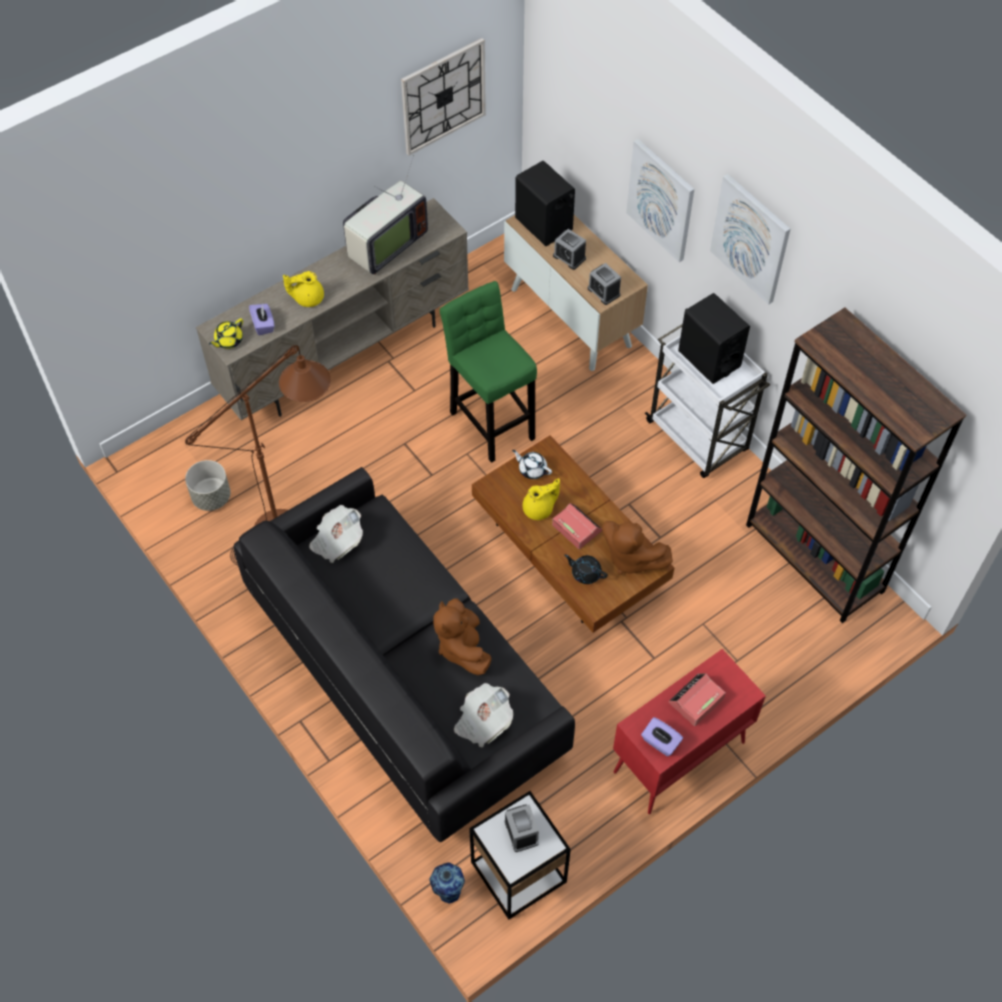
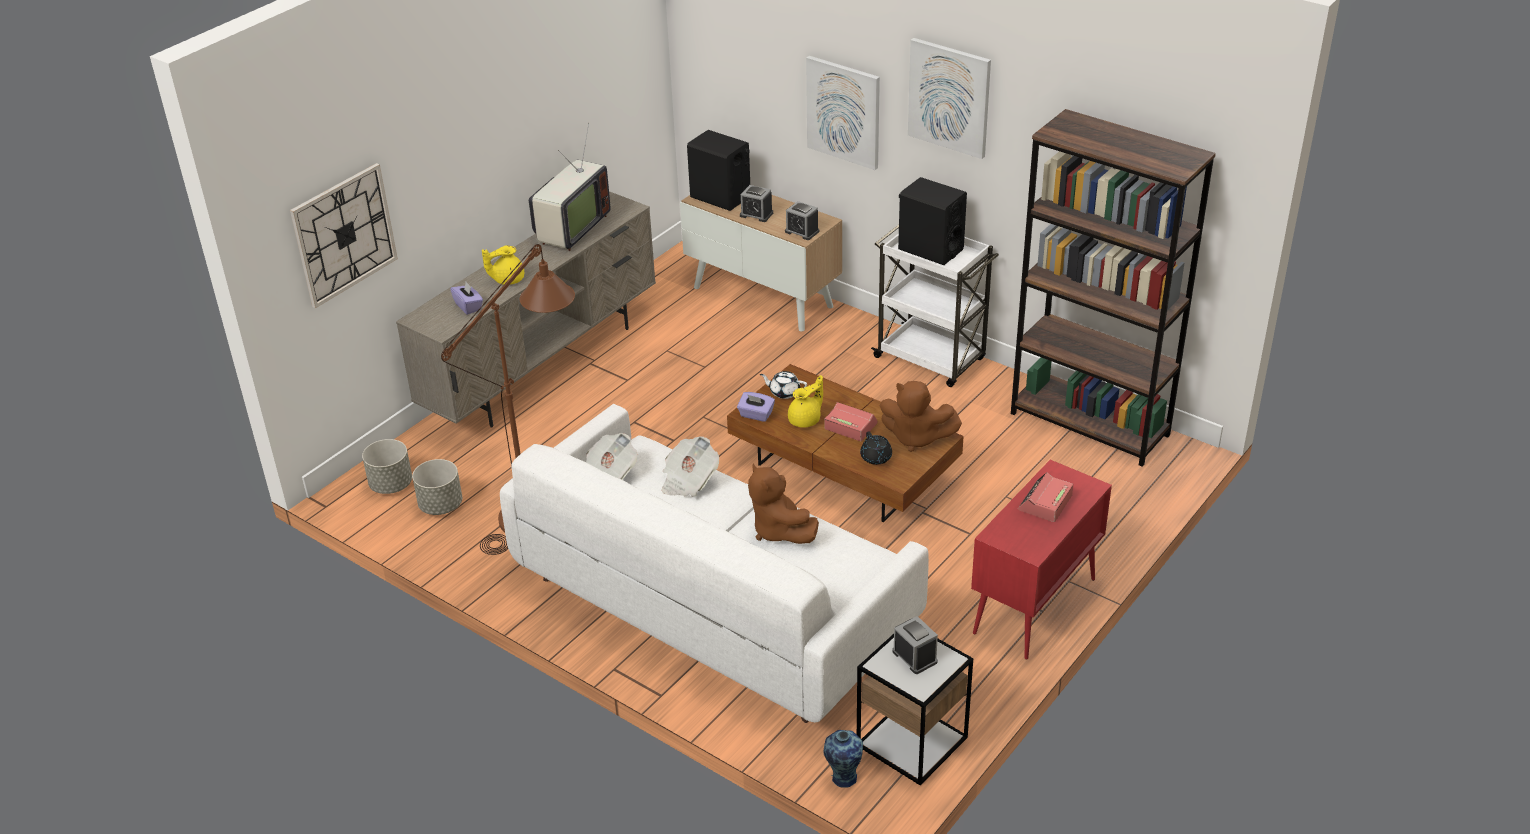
camera: 15 degrees left, 20 degrees down
yellow teapot [209,318,243,349] -> none
black sofa [234,467,575,842] -> white sofa [500,404,929,723]
wall clock [401,38,486,155] -> wall clock moved to [290,163,398,308]
green stool [440,281,537,463] -> none
newspaper [454,683,513,747] -> newspaper moved to [662,436,719,497]
black teapot [564,554,608,584] -> black teapot turned 120 degrees counterclockwise [860,431,892,465]
purple tissue box [641,717,683,756] -> purple tissue box moved to [737,392,775,422]
none -> grey planter [362,439,412,494]

